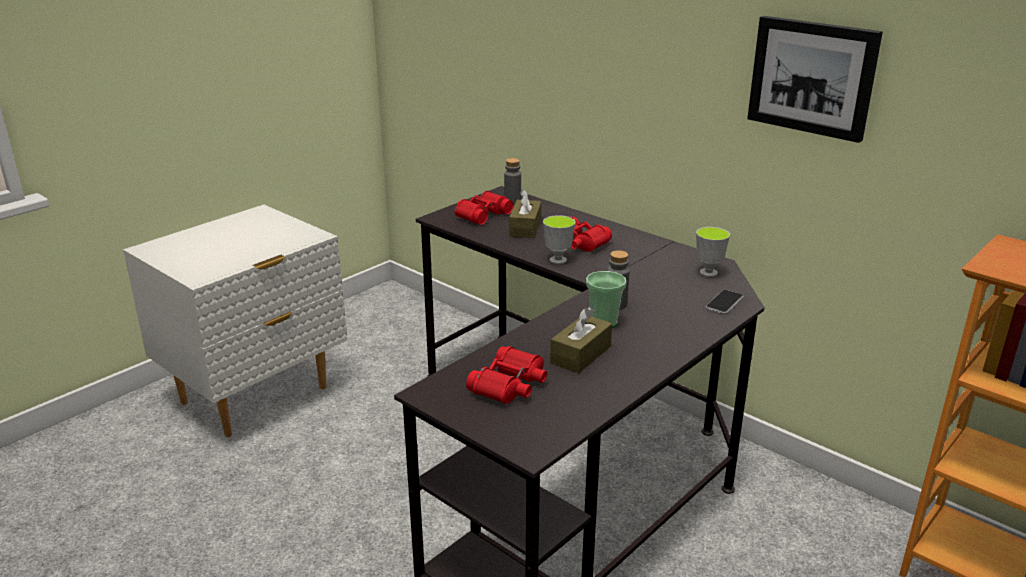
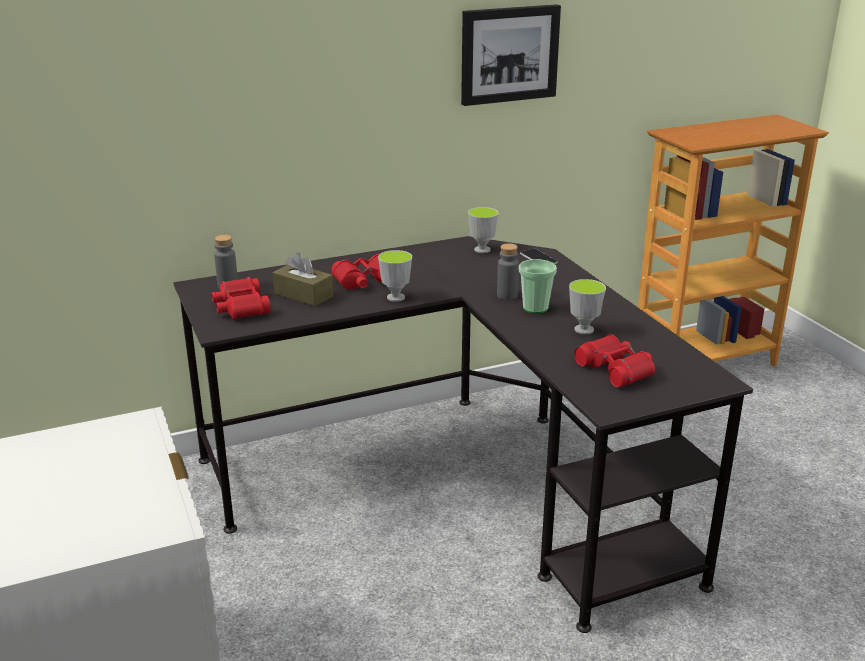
camera: 65 degrees left, 0 degrees up
brown tissue box [550,307,612,373] -> cup [569,279,606,334]

